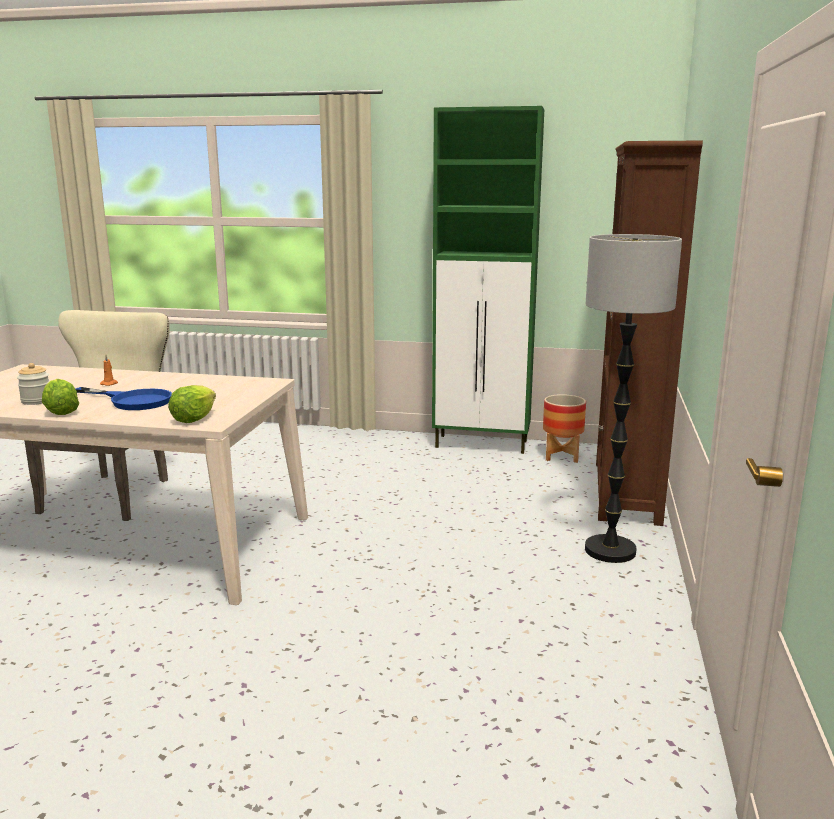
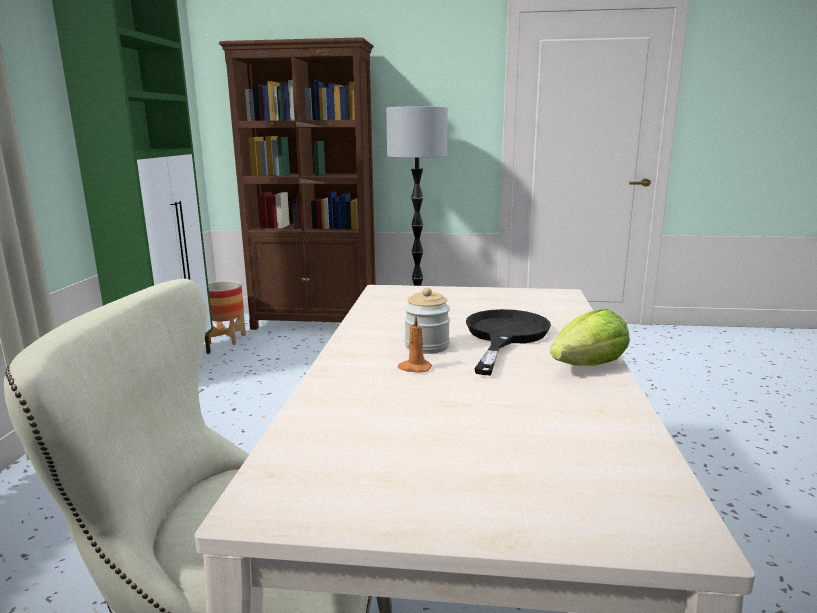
camera: 95 degrees left, 0 degrees up
jar [17,363,49,405] -> jar moved to [404,287,450,354]
blue frying pan [76,387,172,410] -> black frying pan [466,309,551,376]
lettuce [168,385,216,423] -> none

